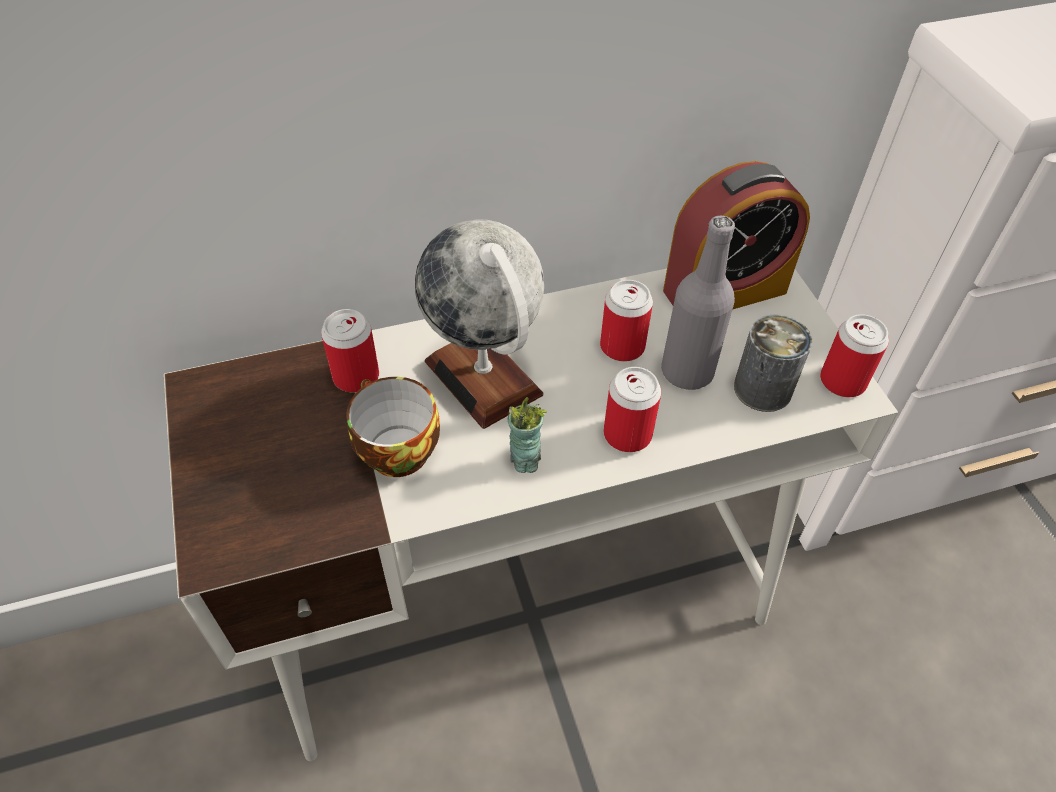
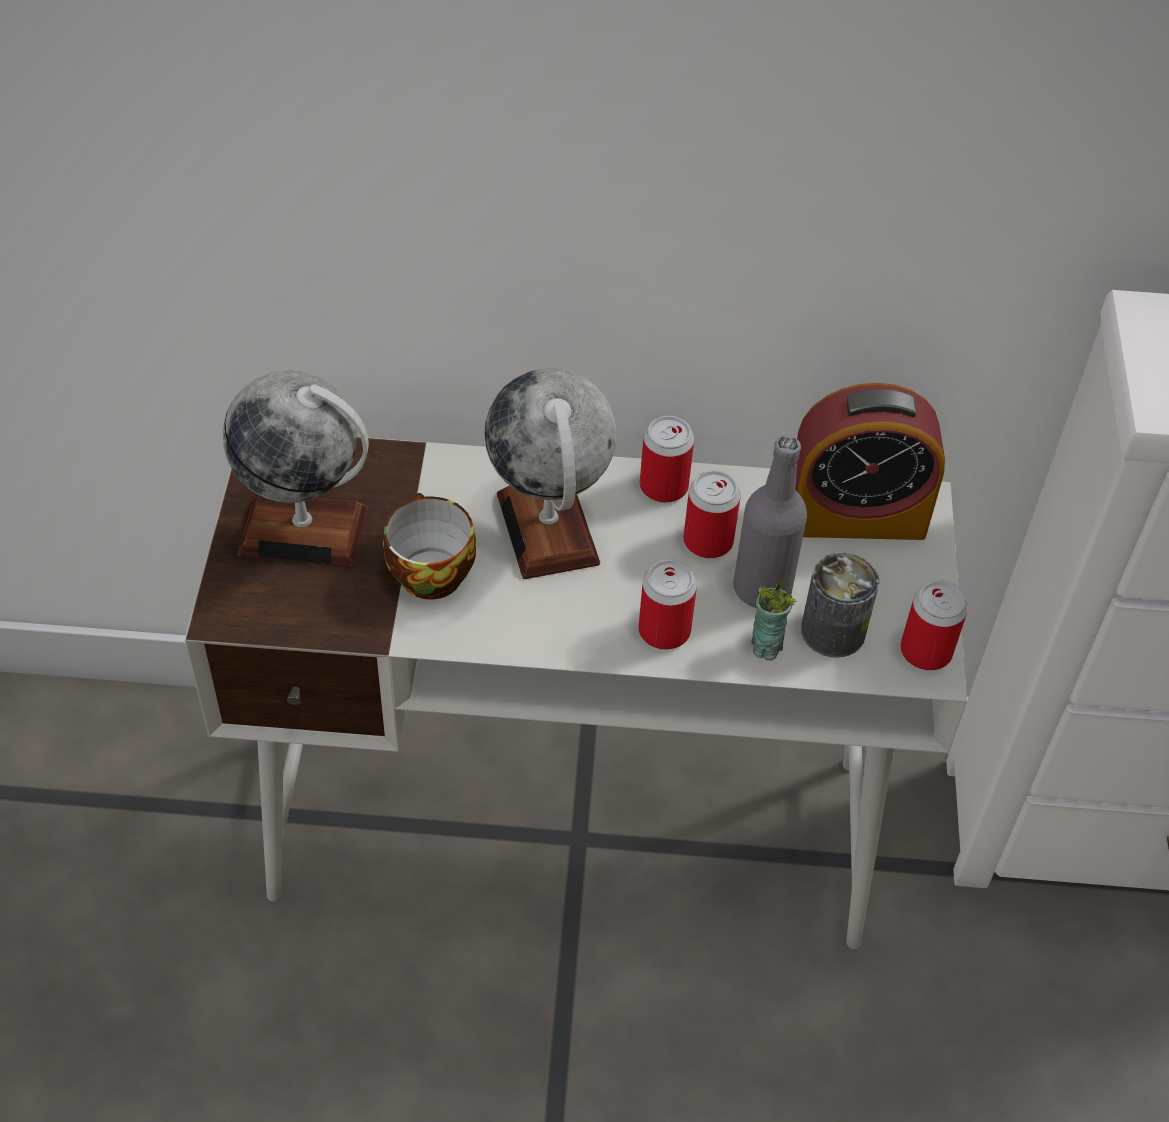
camera: 20 degrees right, 0 degrees up
can [321,309,379,393] -> can moved to [640,416,694,503]
cup [508,397,547,473] -> cup moved to [751,581,796,660]
none -> globe [223,370,369,568]

